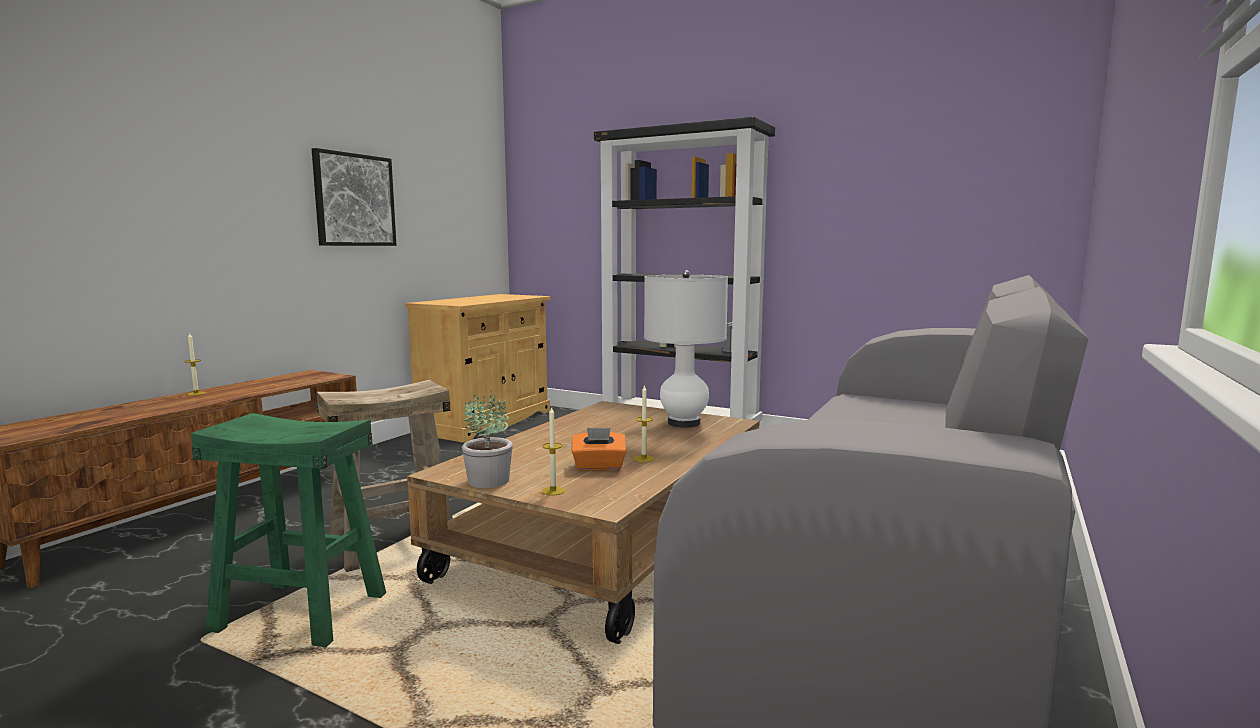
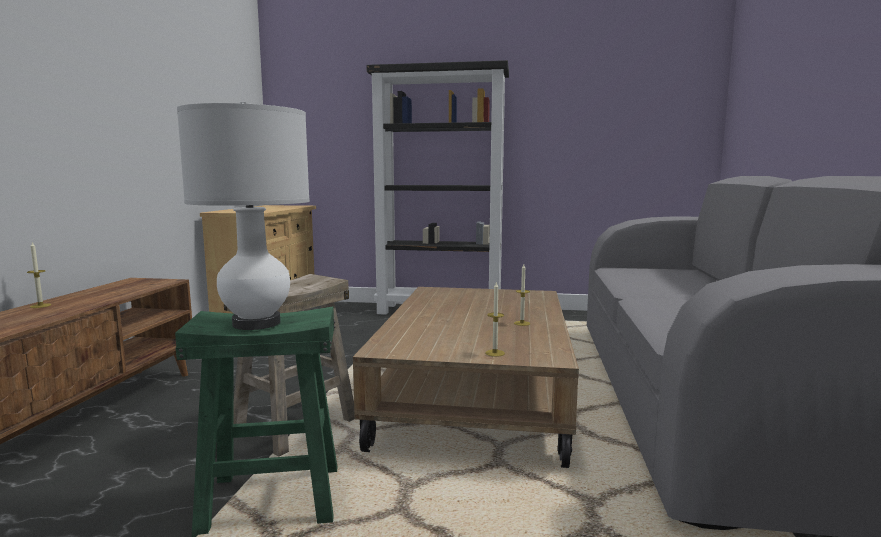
camera: 20 degrees left, 0 degrees up
picture [312,148,396,246] -> none
potted plant [462,390,513,488] -> none
orange tissue box [572,428,626,471] -> none
white table lamp [644,270,728,428] -> white table lamp moved to [177,102,310,330]

